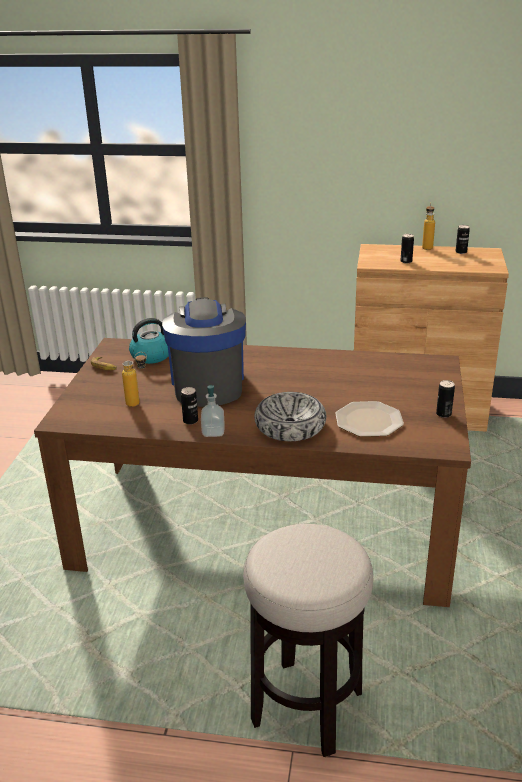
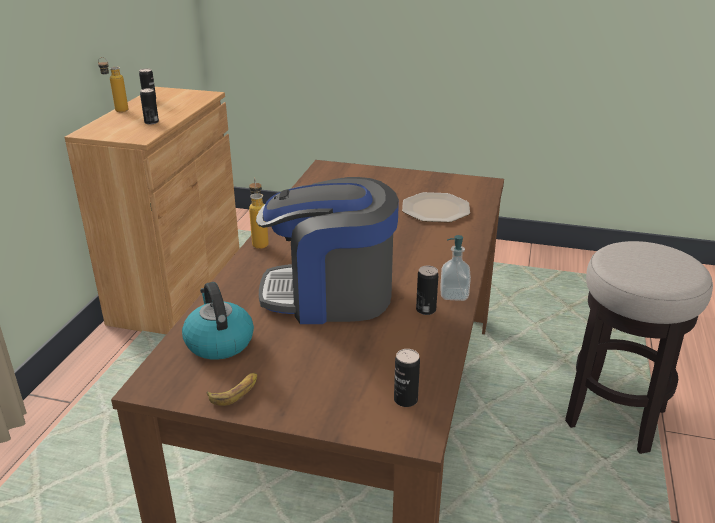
camera: 85 degrees left, 0 degrees up
bottle [122,352,147,407] -> bottle moved to [249,178,269,249]
bowl [254,392,326,441] -> none
can [436,380,455,418] -> can moved to [394,349,420,407]

